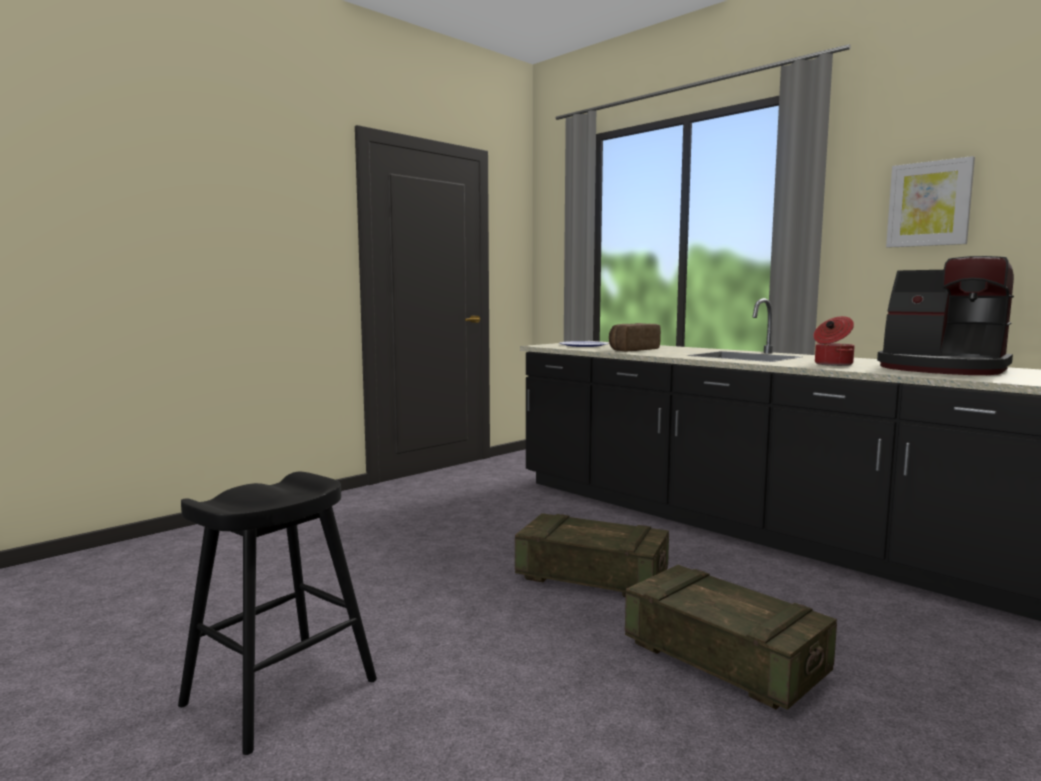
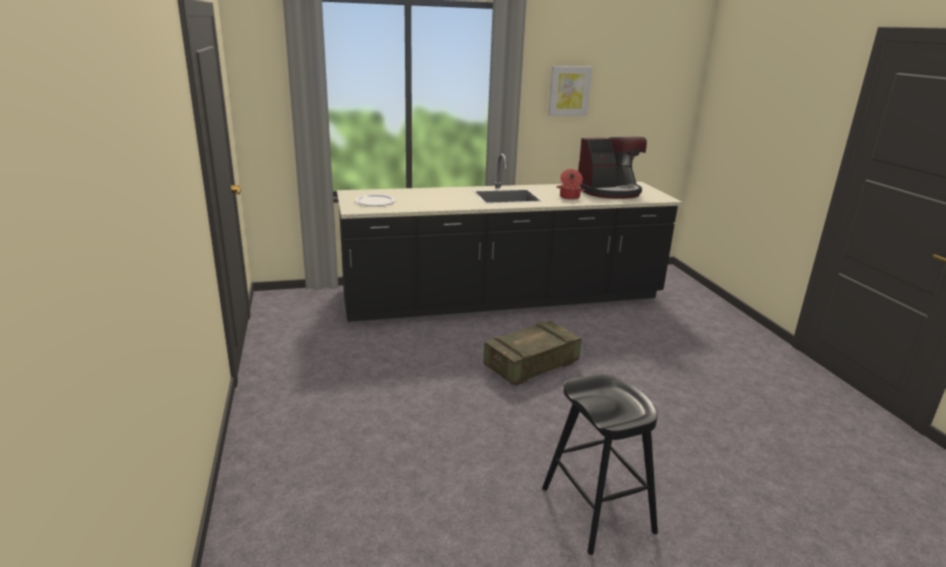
camera: 60 degrees left, 15 degrees up
bread [609,323,661,351] -> none
crate [625,565,837,710] -> none

